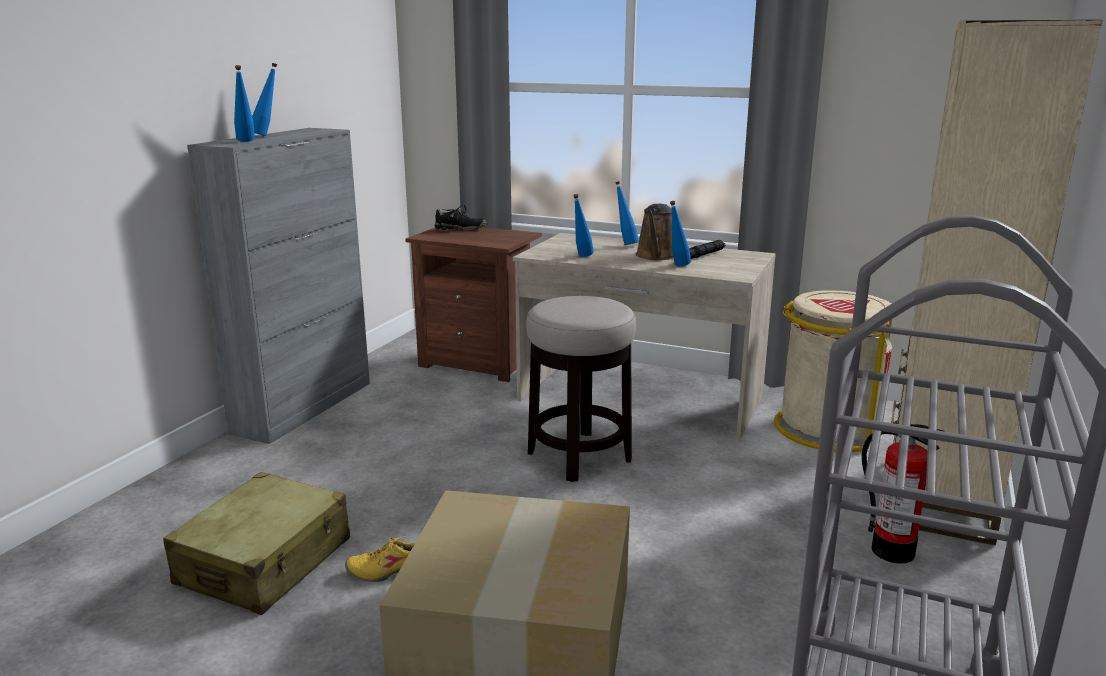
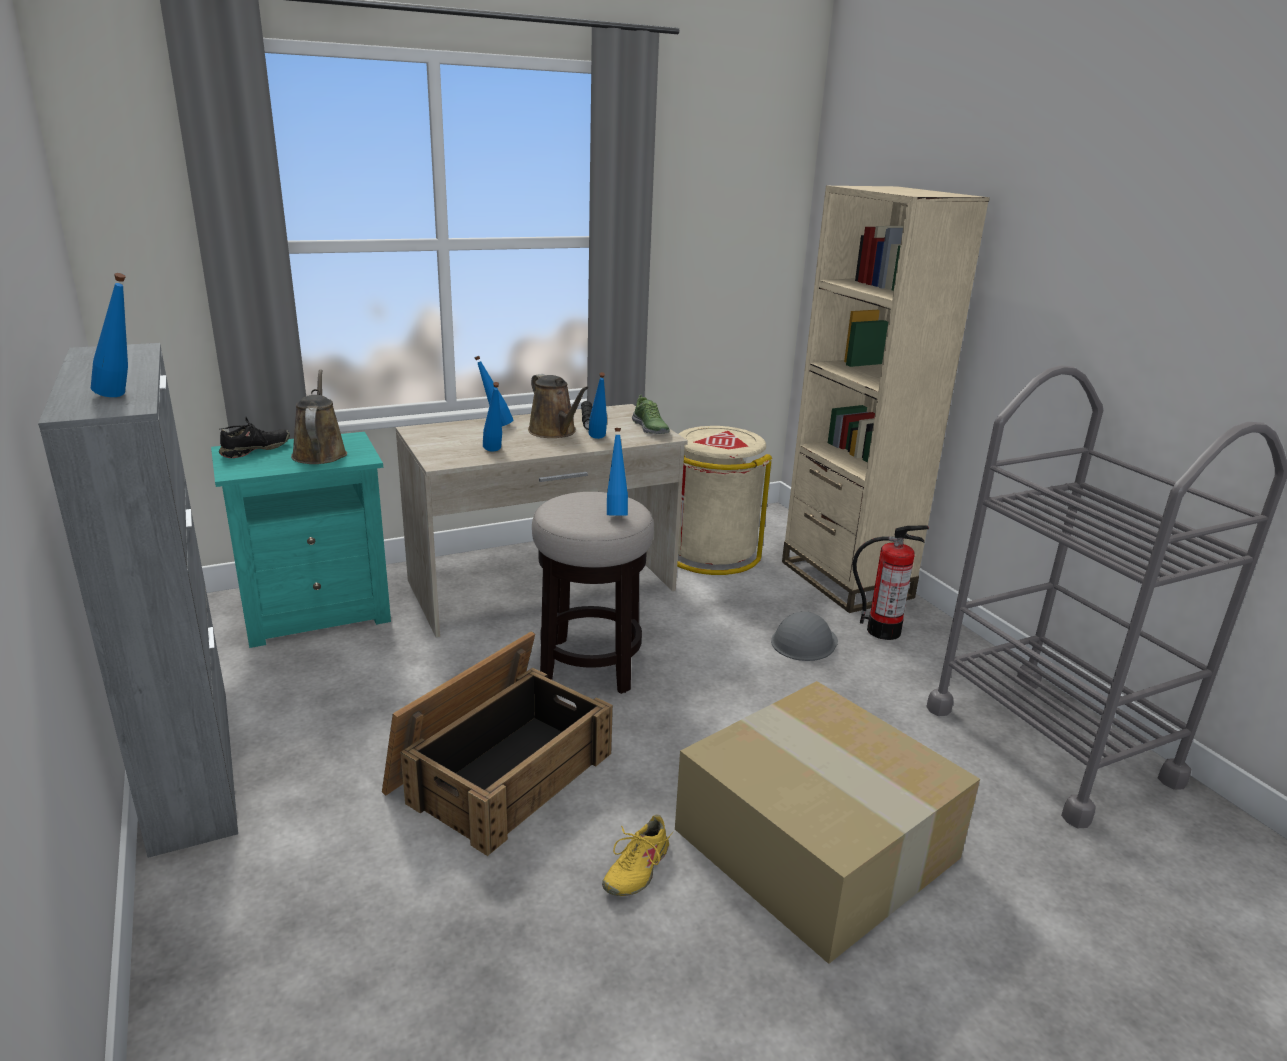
camera: 50 degrees left, 5 degrees up
beige suitcase [163,472,350,615] -> none
blue bottle [252,63,277,136] -> blue bottle moved to [607,428,628,516]
brown nightstand [405,227,542,382] -> turquoise nightstand [211,432,391,648]
none -> brown watering can [291,369,347,464]
none -> crate [382,631,613,856]
none -> shoe [632,395,670,434]
none -> grey hard hat [771,611,838,661]

